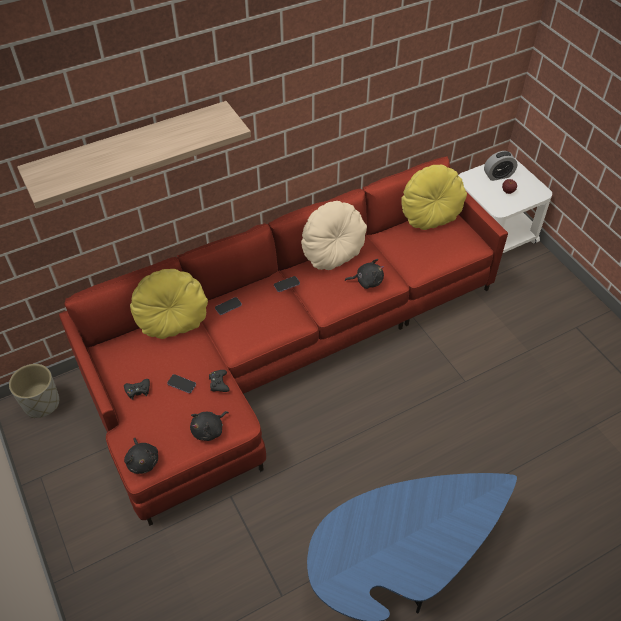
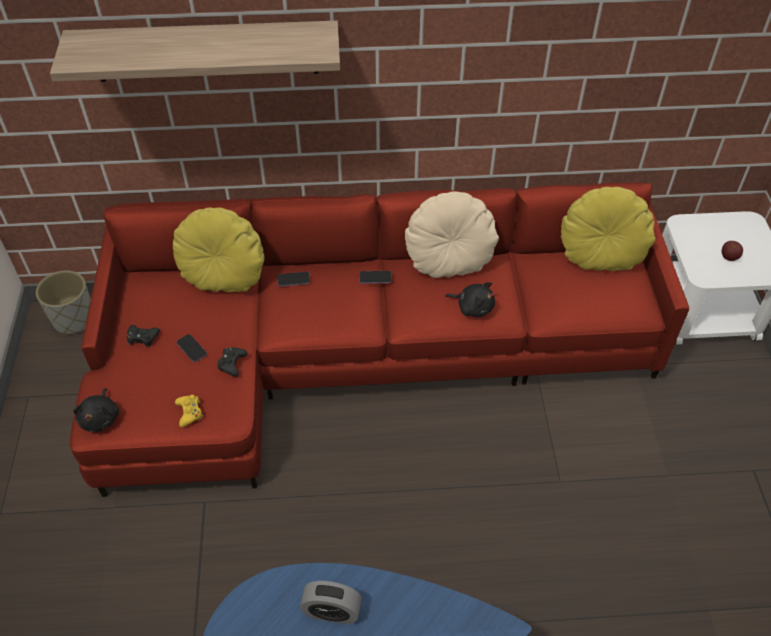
camera: 25 degrees right, 0 degrees up
black plush toy [190,411,229,441] -> yellow game controller [175,395,204,427]
alarm clock [484,151,517,181] -> alarm clock moved to [300,581,362,624]

